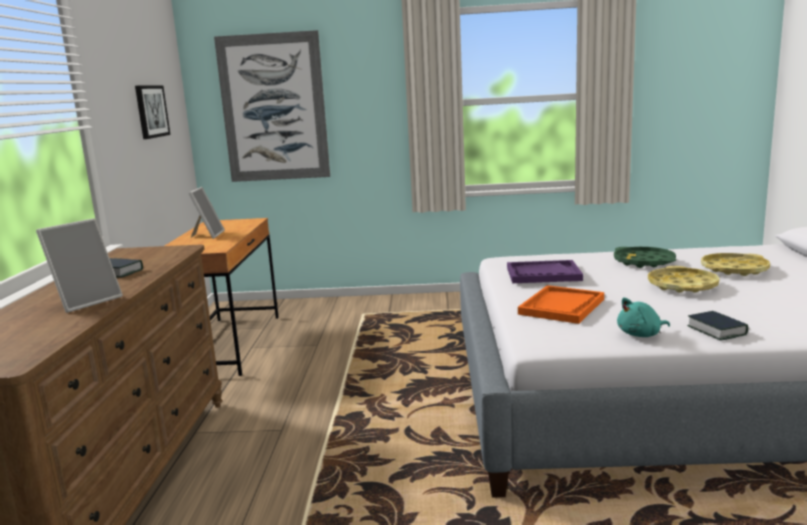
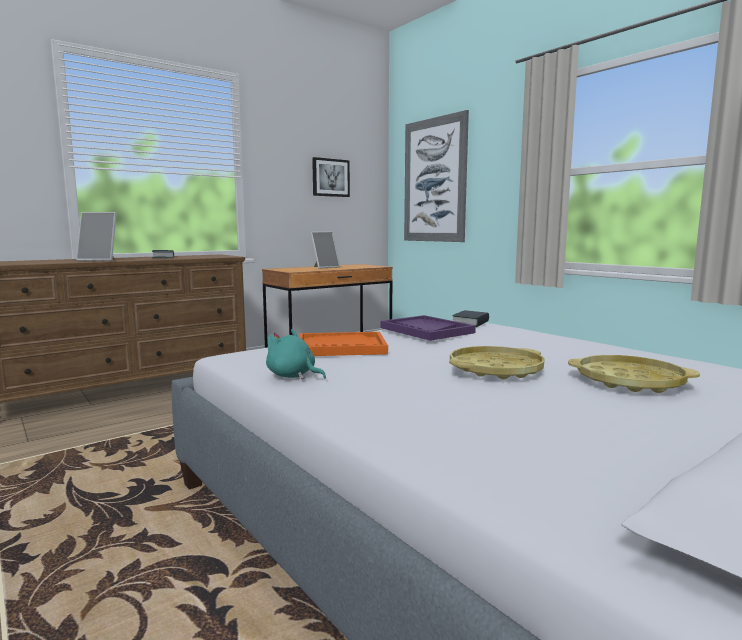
camera: 50 degrees right, 5 degrees down
green tray [614,247,676,268] -> none
book [687,311,748,340] -> book moved to [452,310,489,327]

